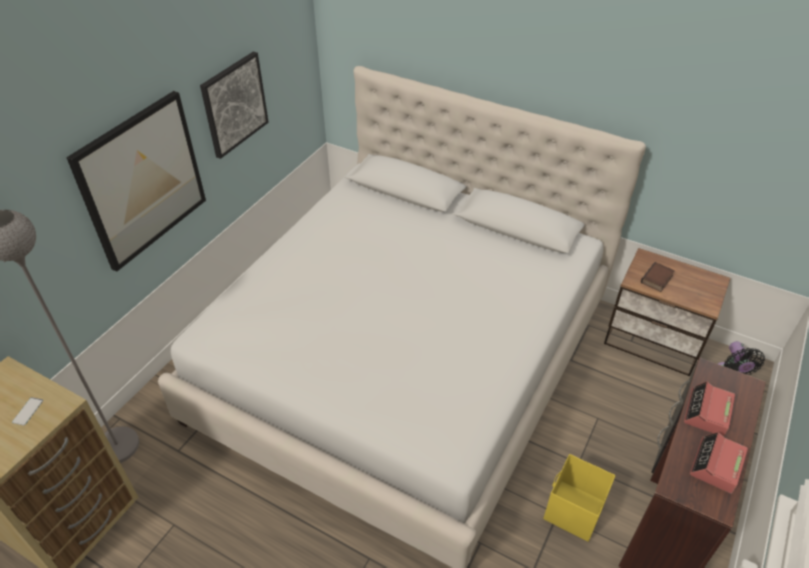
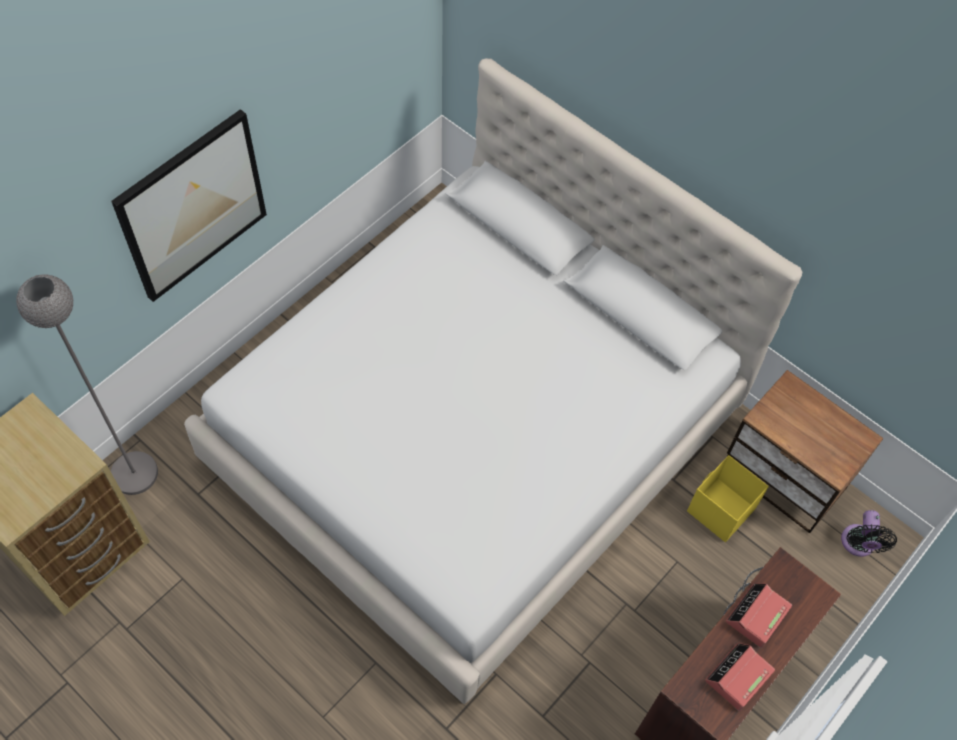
camera: 10 degrees right, 15 degrees up
phone [12,397,43,426] -> none
picture [200,52,269,159] -> none
yellow storage box [543,454,616,542] -> yellow storage box moved to [687,455,769,542]
book [641,262,675,292] -> none

